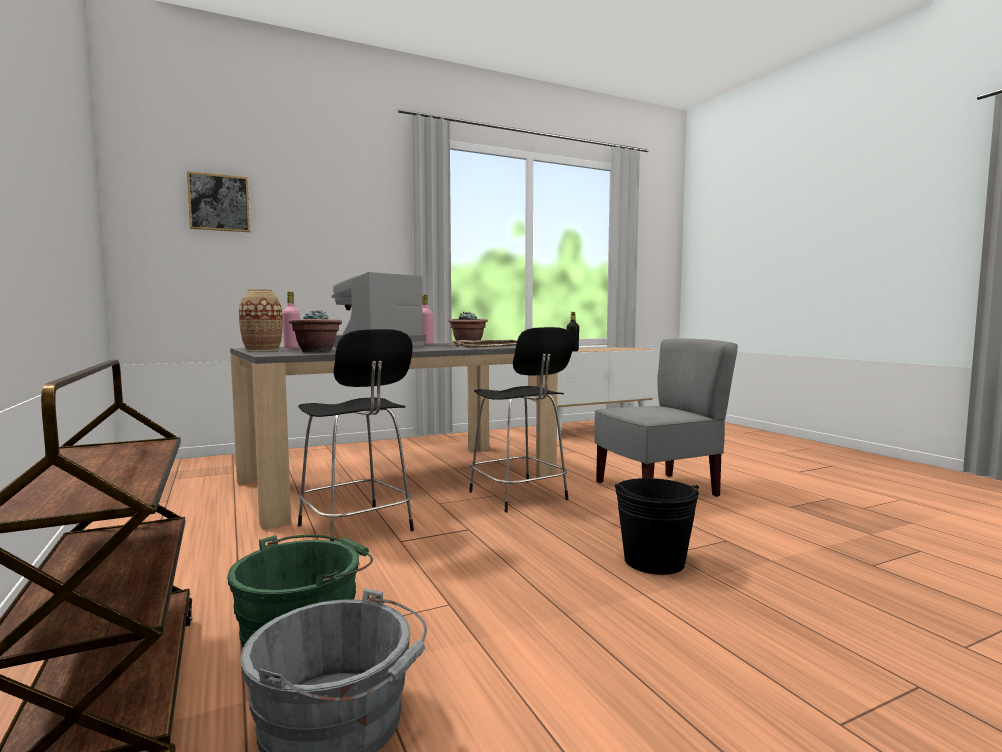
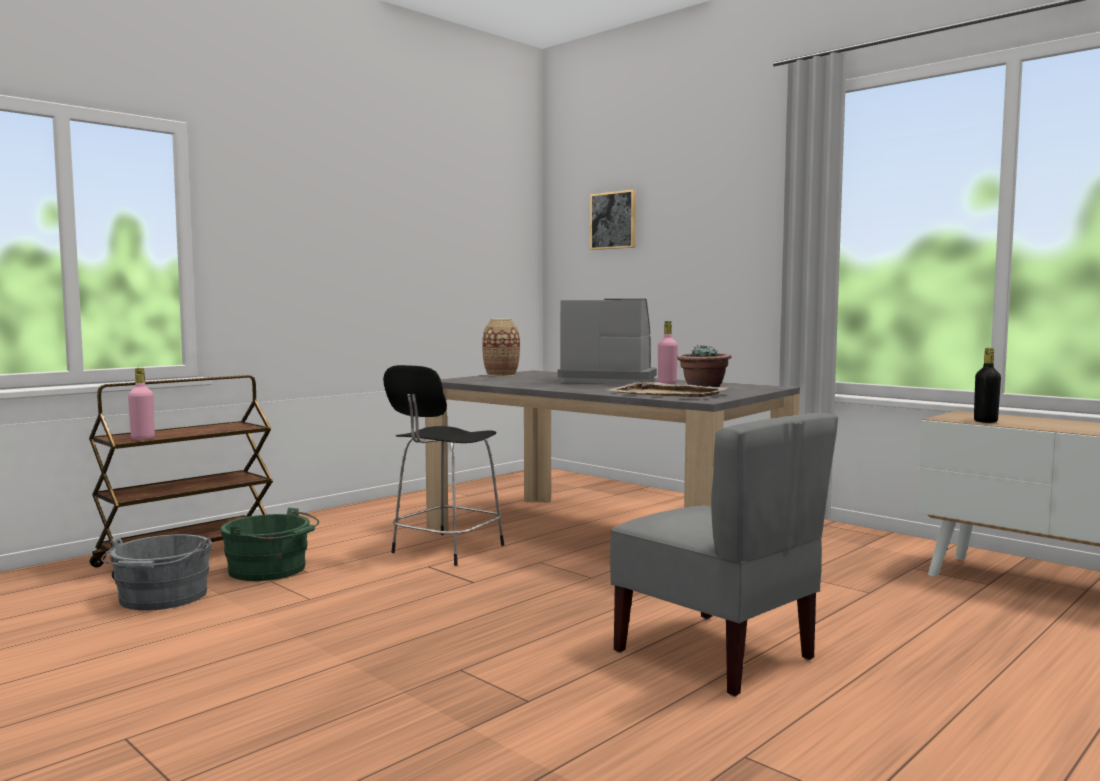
camera: 70 degrees right, 0 degrees up
pink bottle [282,291,300,348] -> pink bottle moved to [128,368,155,440]
potted plant [289,310,342,352] -> none
black stool [469,327,574,513] -> none
black bucket [615,478,699,575] -> none

